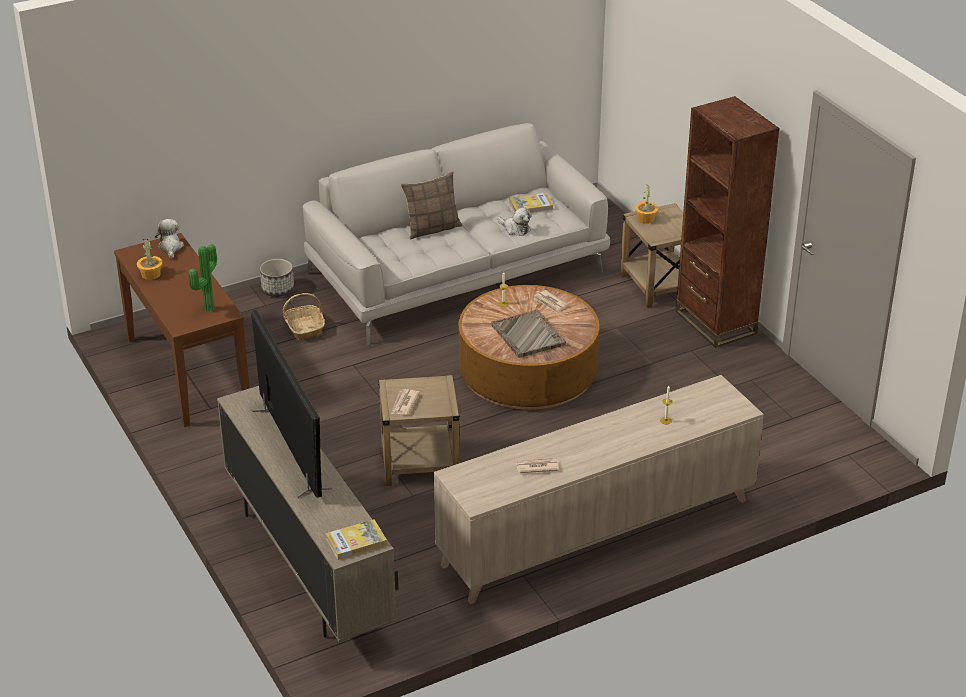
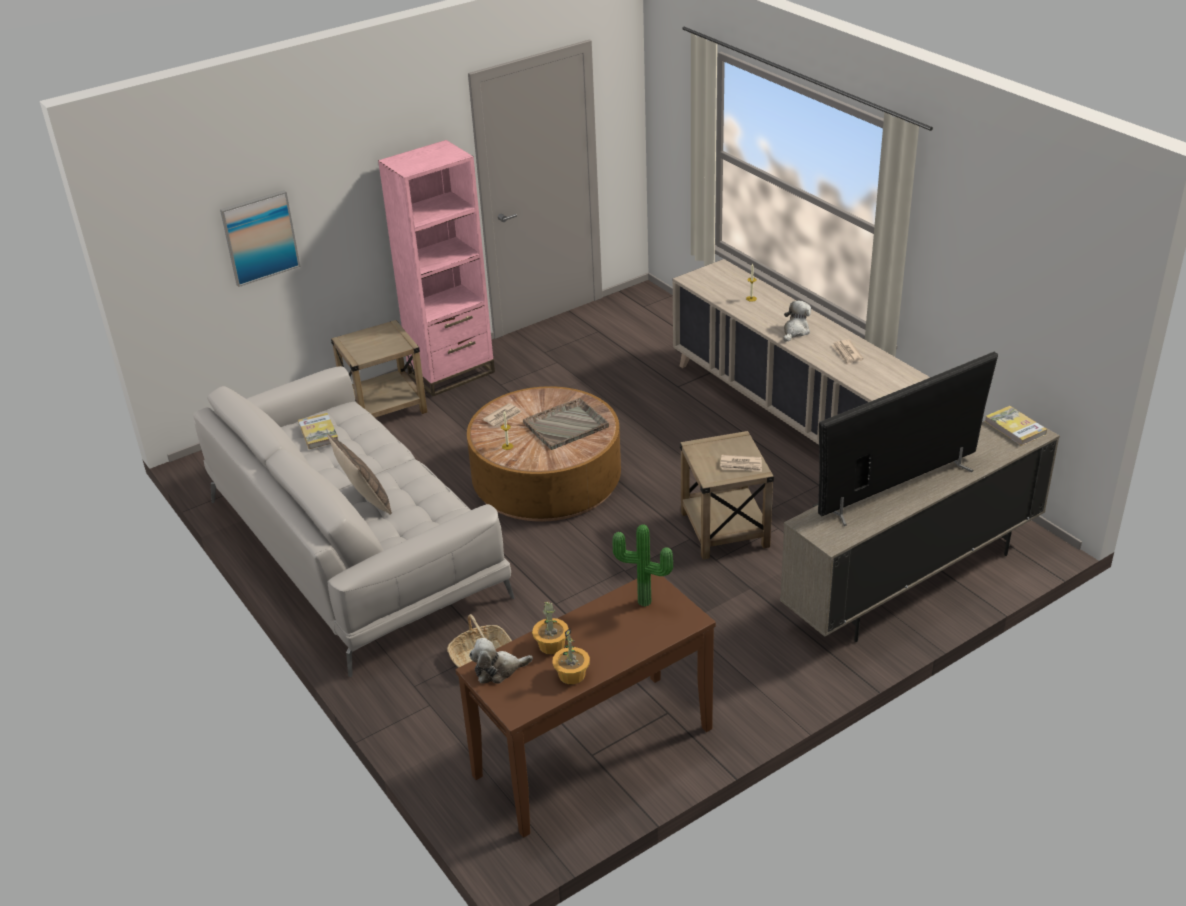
camera: 95 degrees left, 0 degrees up
planter [260,259,294,297] -> none
plush toy [498,207,532,236] -> plush toy moved to [783,301,811,342]
potted plant [635,184,658,224] -> potted plant moved to [532,601,569,654]
brown bookcase [675,96,780,348] -> pink bookcase [378,140,495,397]
none -> picture [220,190,300,287]

